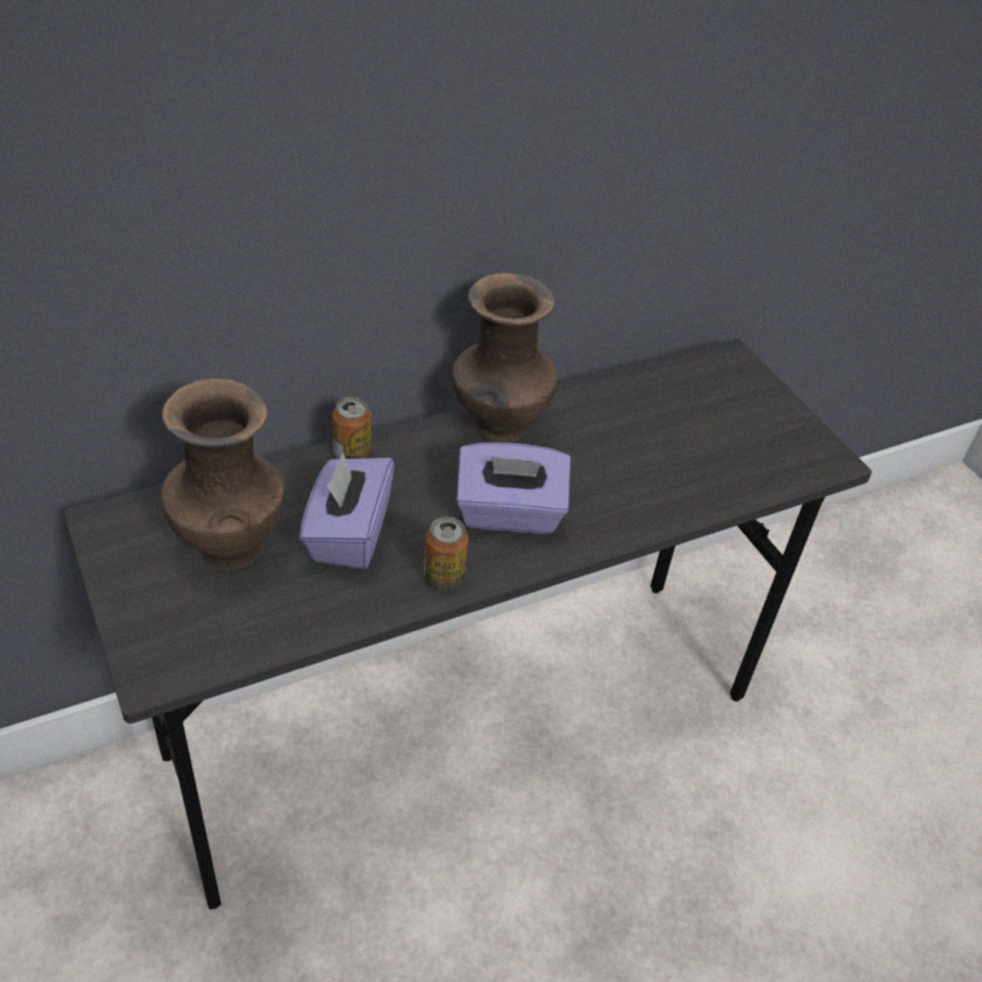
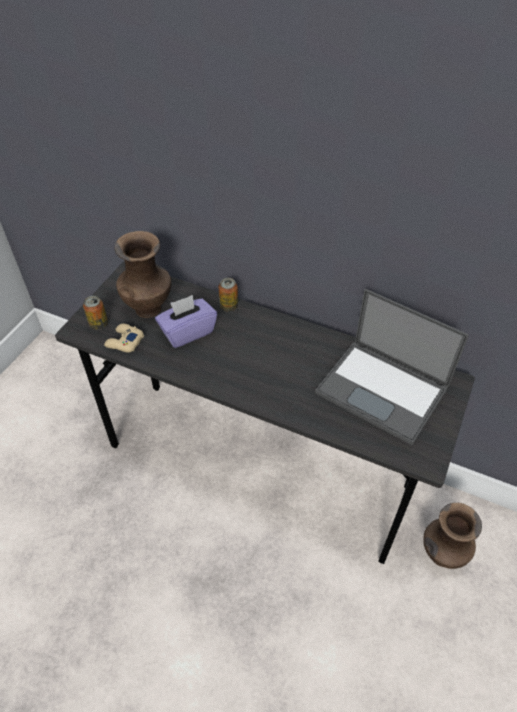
camera: 55 degrees right, 5 degrees up
can [424,516,469,591] -> can moved to [83,296,108,330]
brown vase [452,273,557,443] -> brown vase moved to [423,503,482,569]
purple tissue box [456,443,570,534] -> none
none -> beige game controller [104,323,144,353]
none -> laptop [315,289,469,445]

